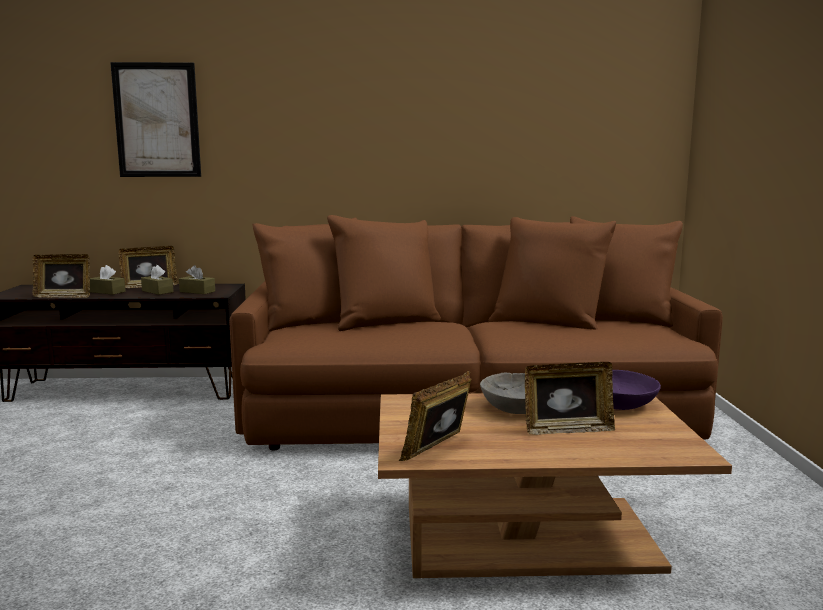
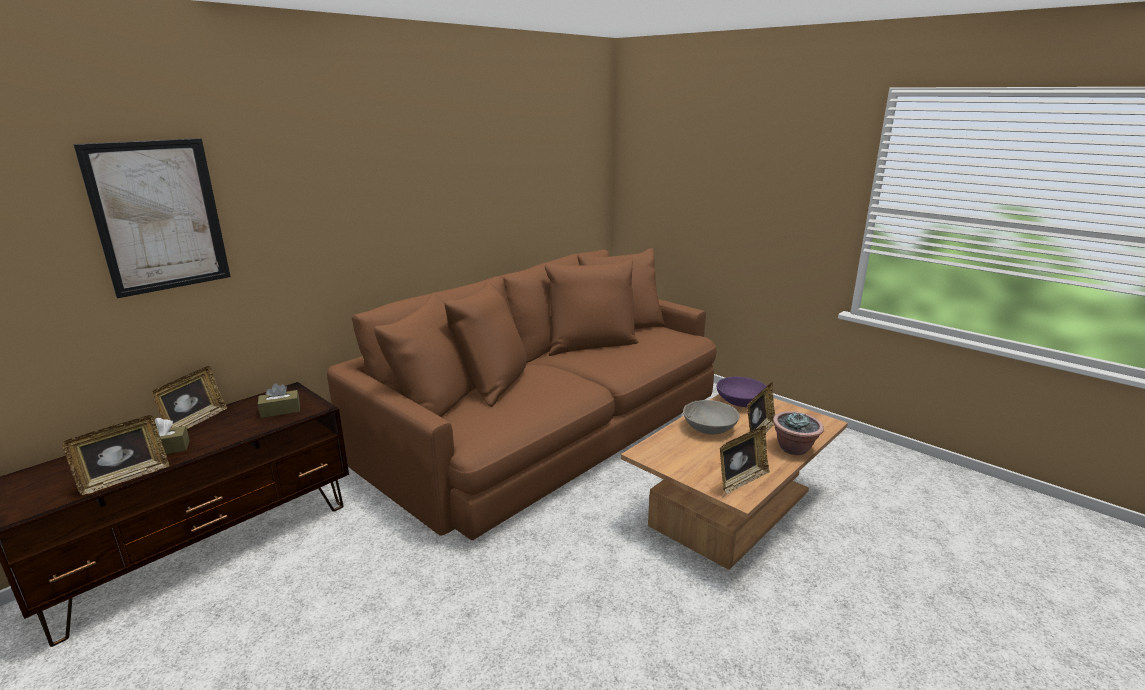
camera: 45 degrees left, 10 degrees up
brown tissue box [141,265,174,295] -> none
picture frame [399,371,471,461] -> picture frame turned 120 degrees counterclockwise [720,426,770,495]
none -> potted plant [773,411,824,455]

